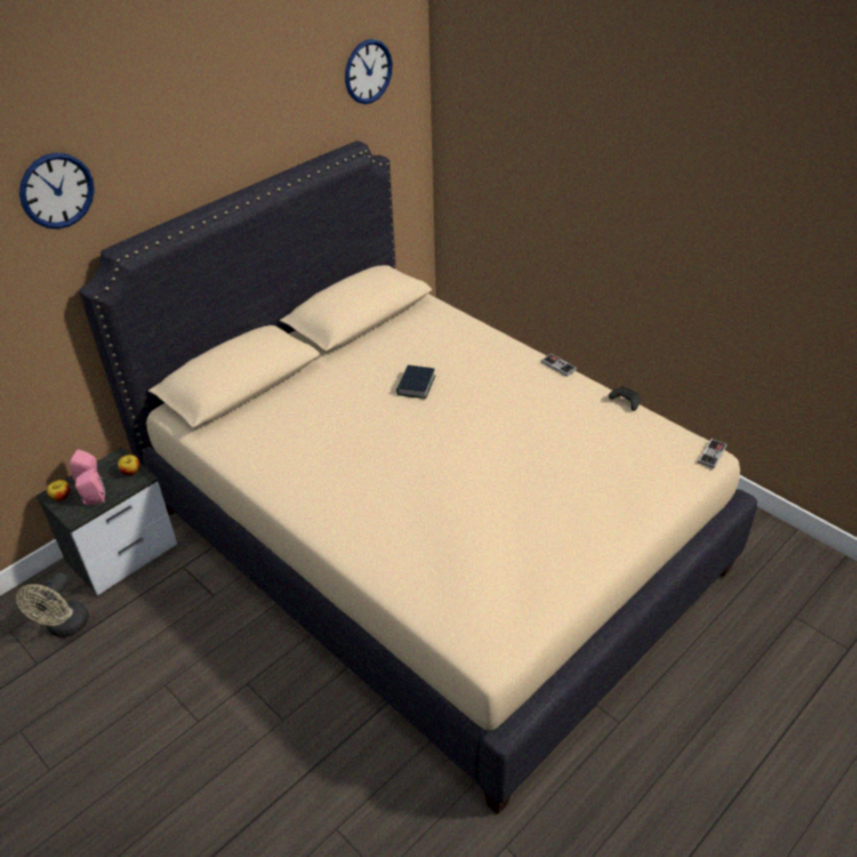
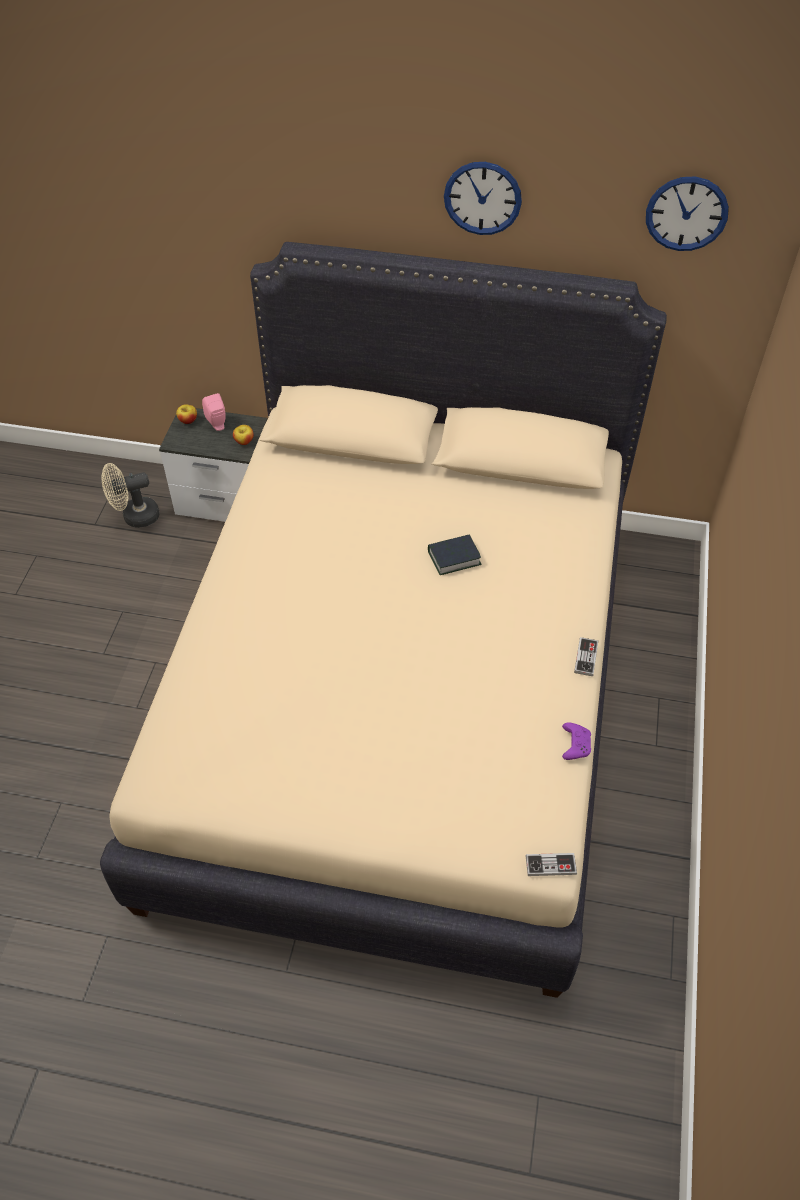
camera: 55 degrees right, 10 degrees up
wall clock [19,153,94,229] -> wall clock moved to [444,162,522,235]
pink speaker [75,469,105,505] -> none
black game controller [608,386,641,411] -> purple game controller [562,722,591,760]

